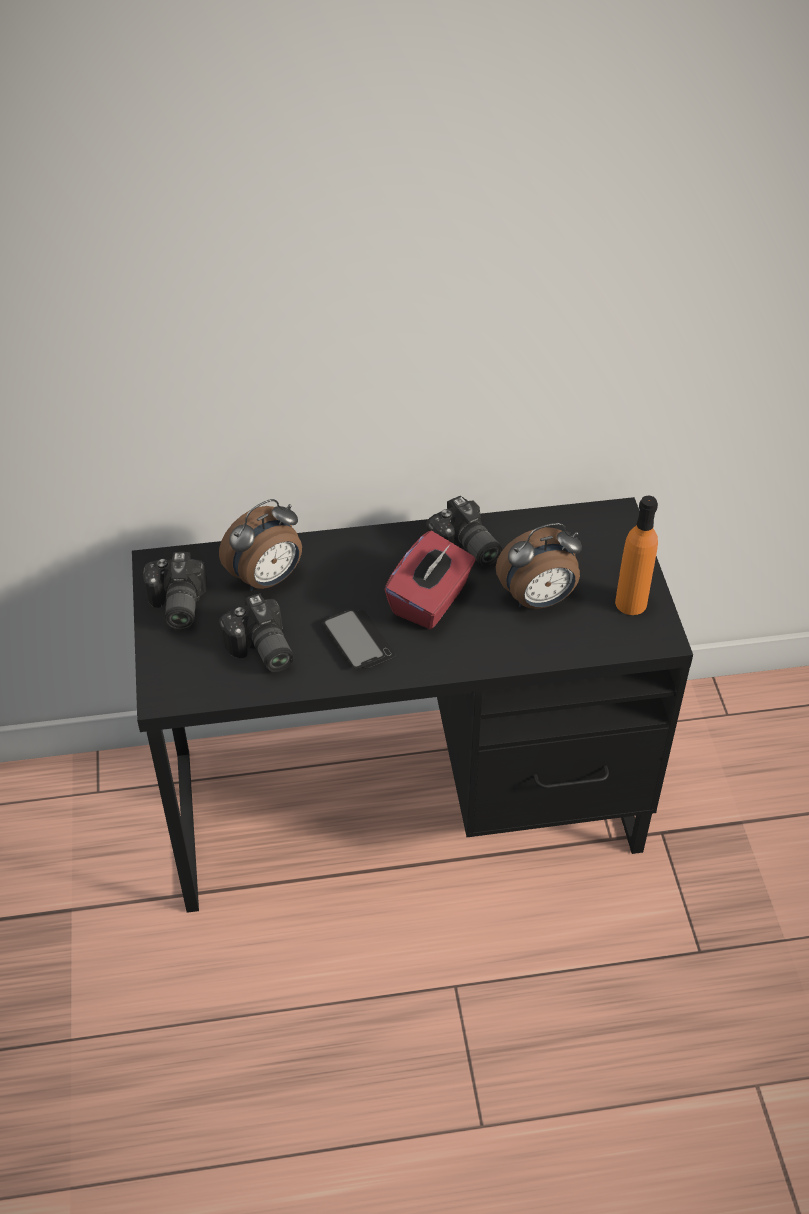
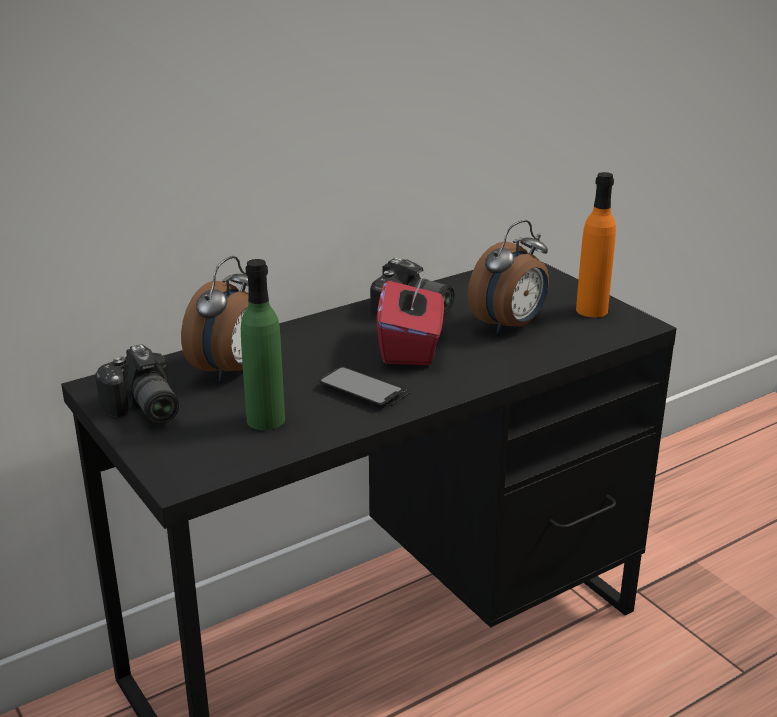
camera: 25 degrees left, 20 degrees down
camera [219,593,293,672] -> green bottle [241,259,285,430]

